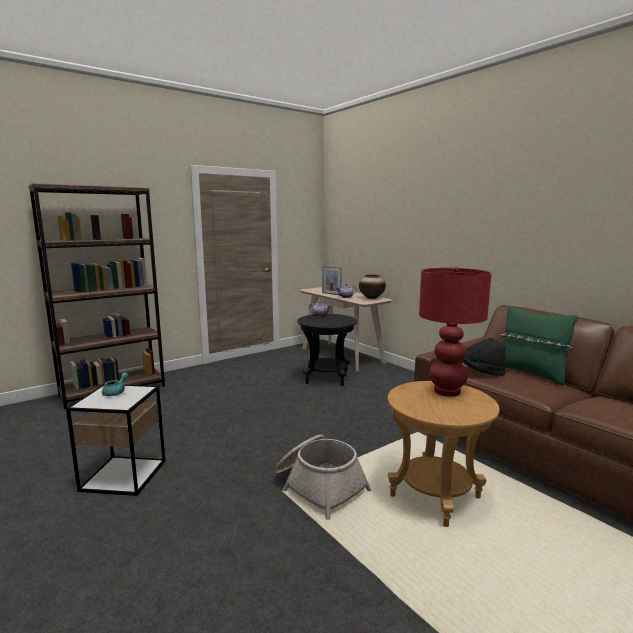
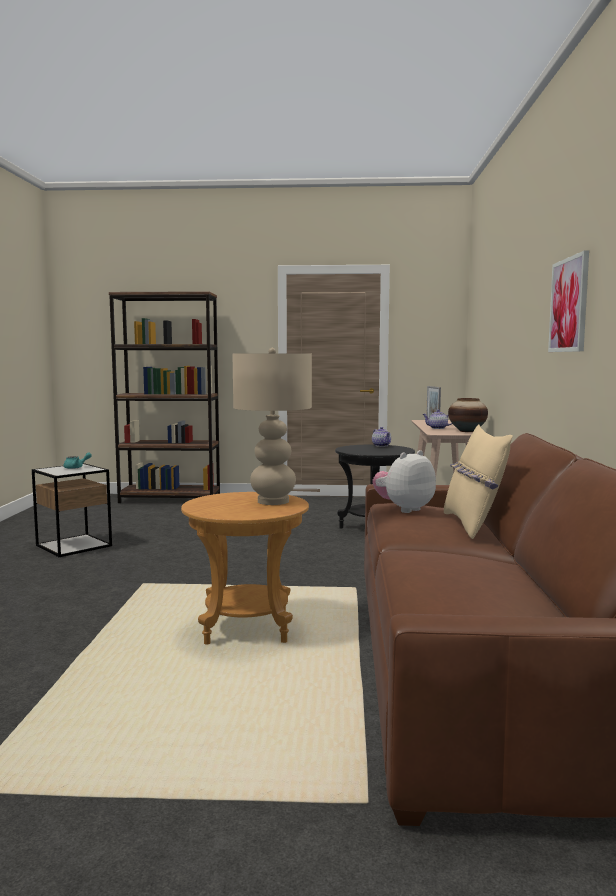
camera: 40 degrees right, 5 degrees down
basket [275,434,371,520] -> none
red table lamp [419,267,492,397] -> beige table lamp [233,348,312,505]
black hat [461,338,506,376] -> plush toy [372,450,436,513]
green pillow [500,305,578,386] -> beige pillow [444,425,513,539]
none -> picture [548,250,589,352]

